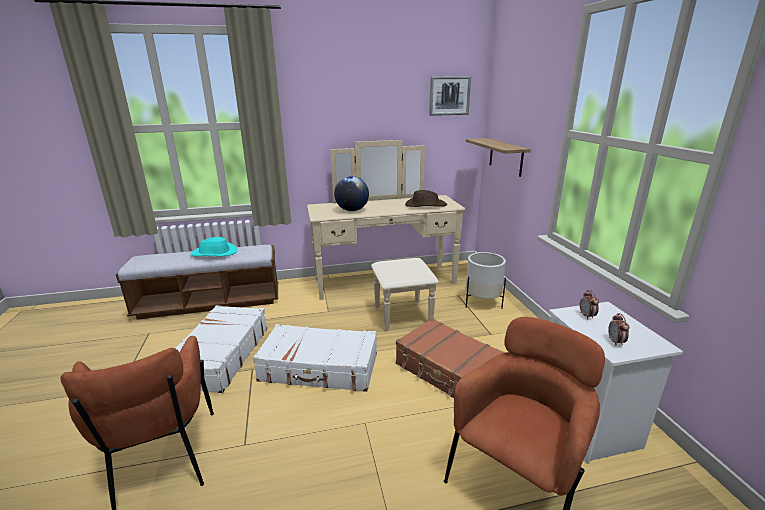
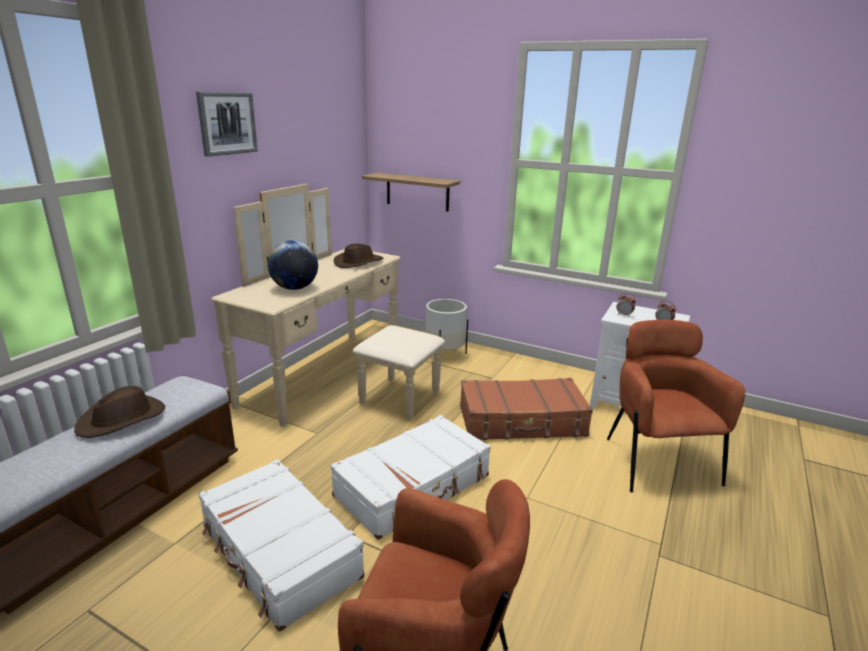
camera: 50 degrees left, 0 degrees up
turquoise hat [190,237,237,256] -> brown hat [74,386,165,438]
picture [429,76,471,116] -> picture moved to [196,92,258,157]

